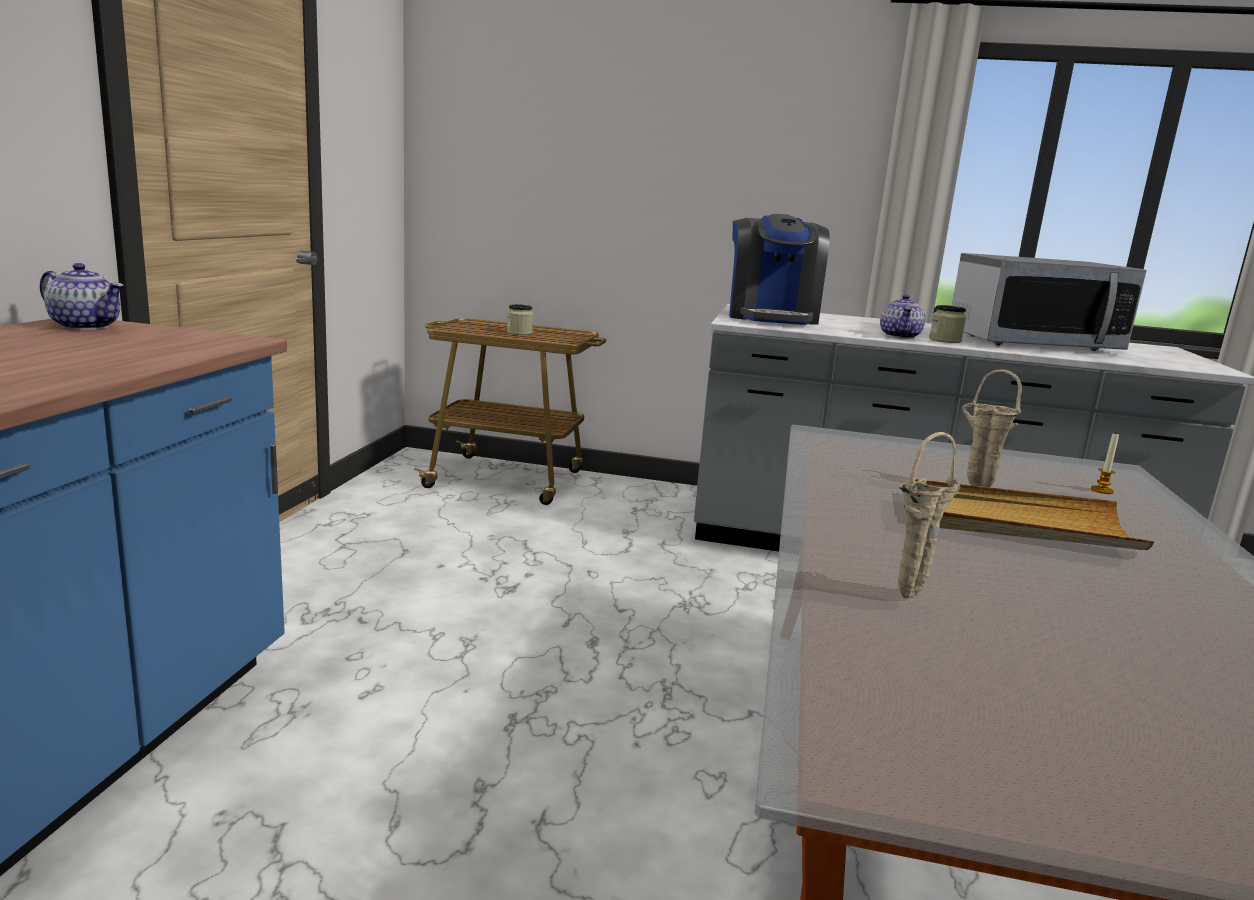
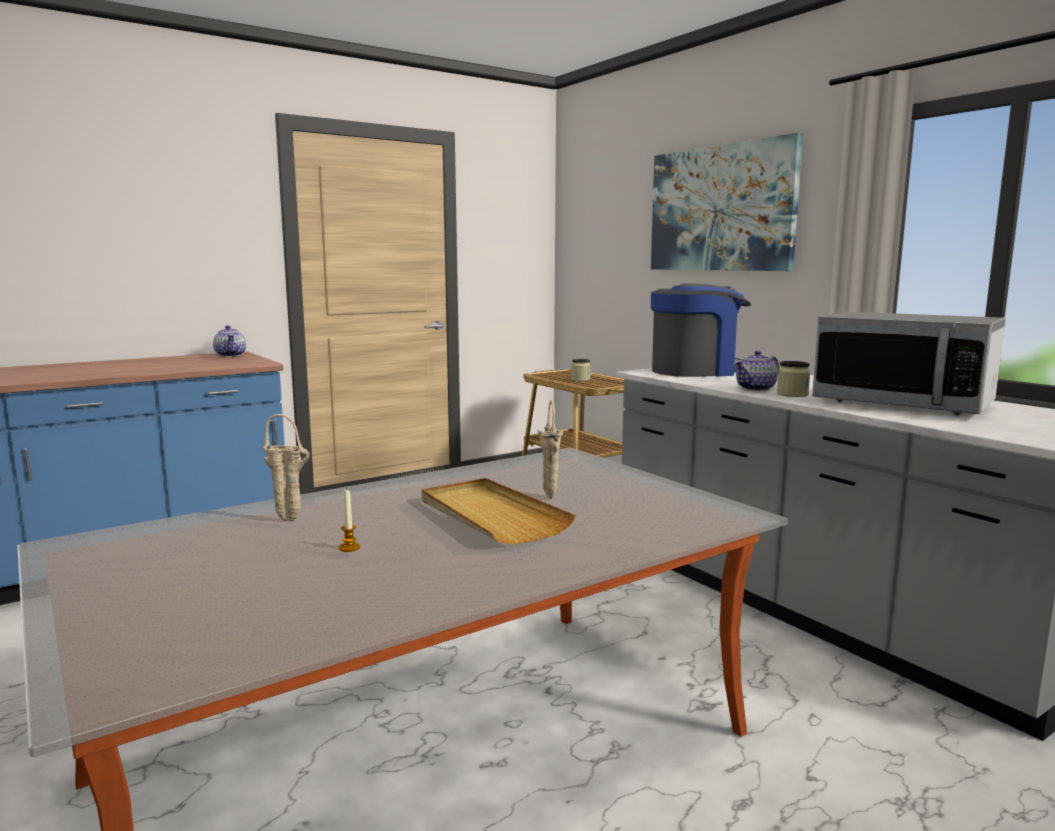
camera: 45 degrees right, 5 degrees down
coffee machine [729,214,830,325] -> coffee machine turned 150 degrees counterclockwise [651,283,751,377]
candle [1091,434,1119,494] -> candle moved to [339,488,360,552]
none -> picture [651,133,803,271]

